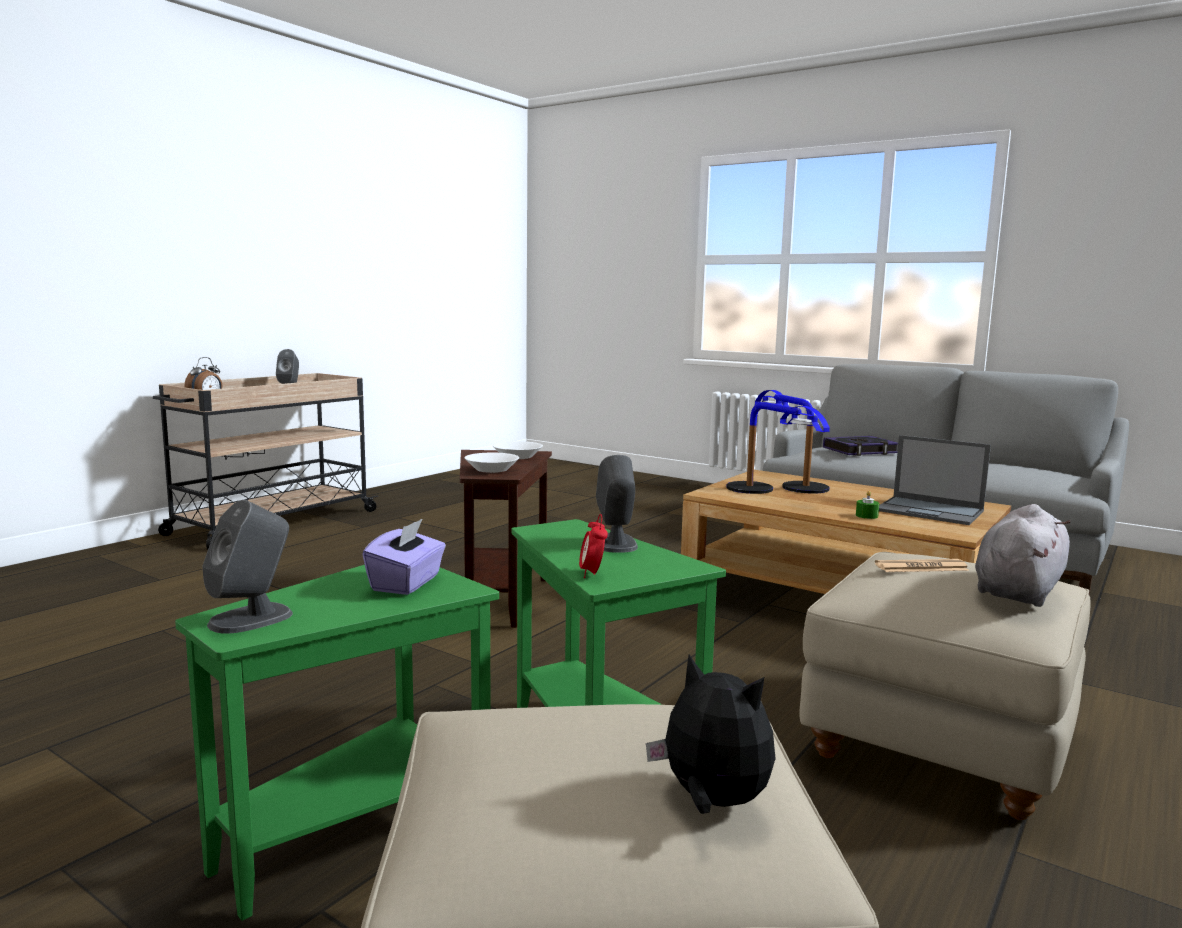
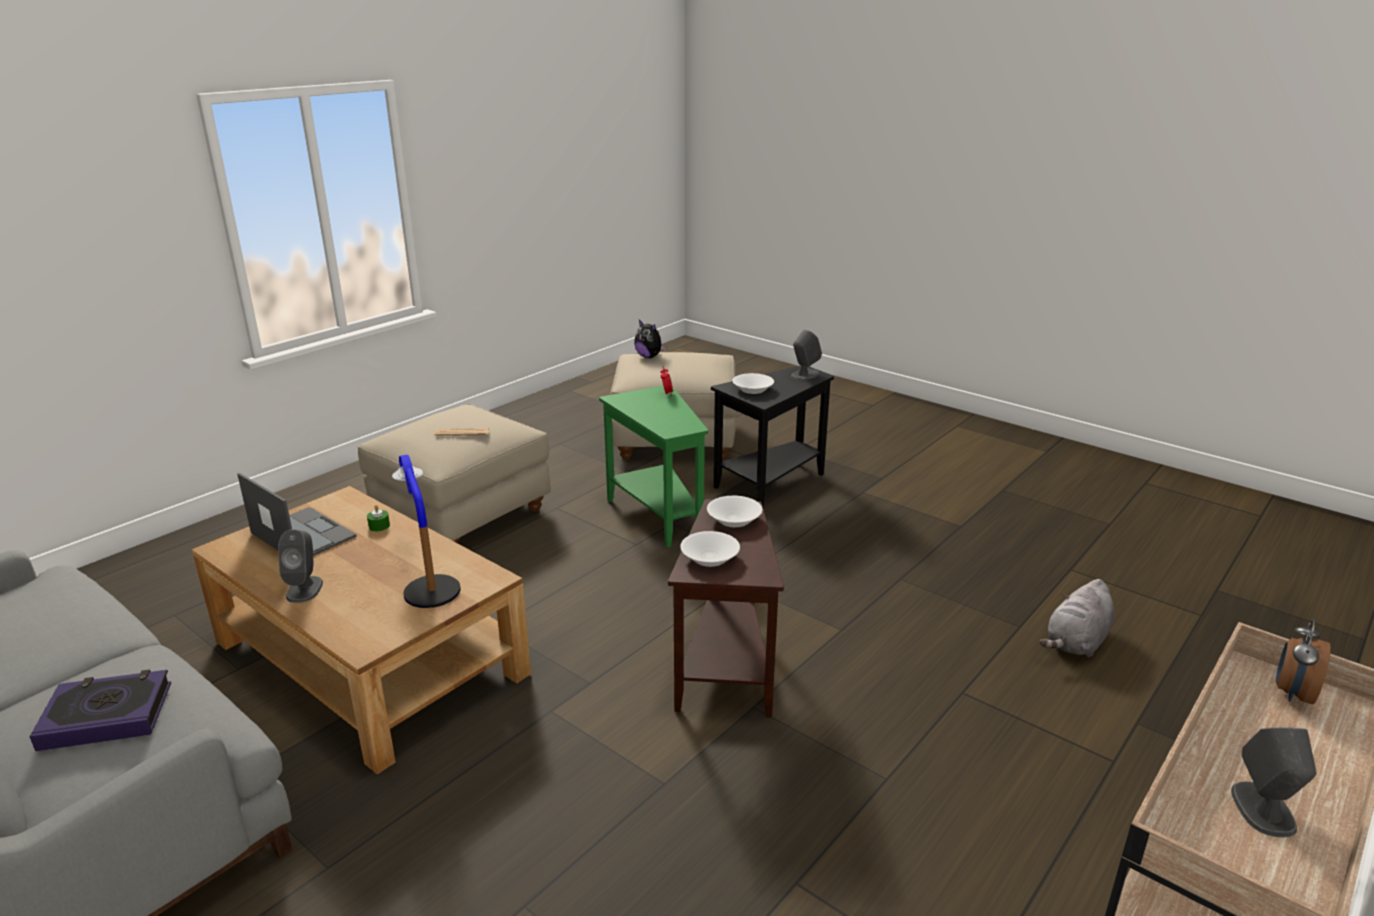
camera: 175 degrees left, 15 degrees up
green side table [175,565,499,921] -> black side table [711,365,834,507]
purple tissue box [362,518,446,595] -> white bowl [732,373,774,394]
grey speaker [596,455,638,553] -> grey speaker moved to [278,529,323,603]
table lamp [755,390,830,494] -> none
grey plush toy [975,504,1071,607] -> grey plush toy moved to [1040,579,1115,658]

